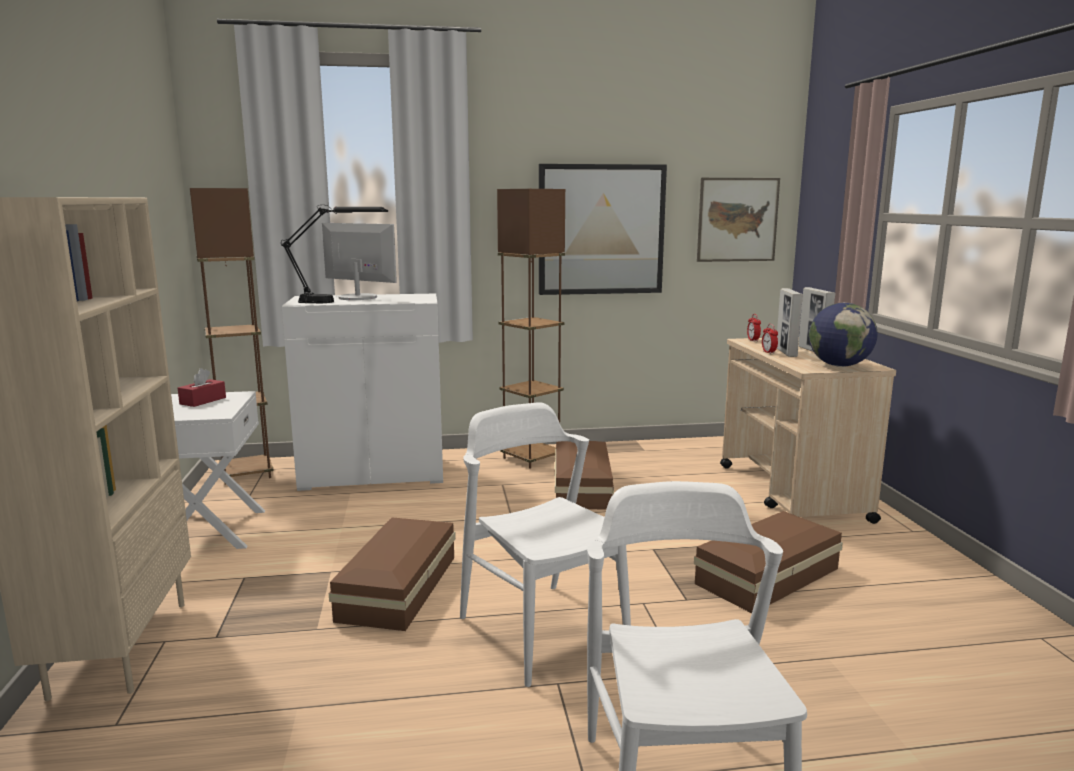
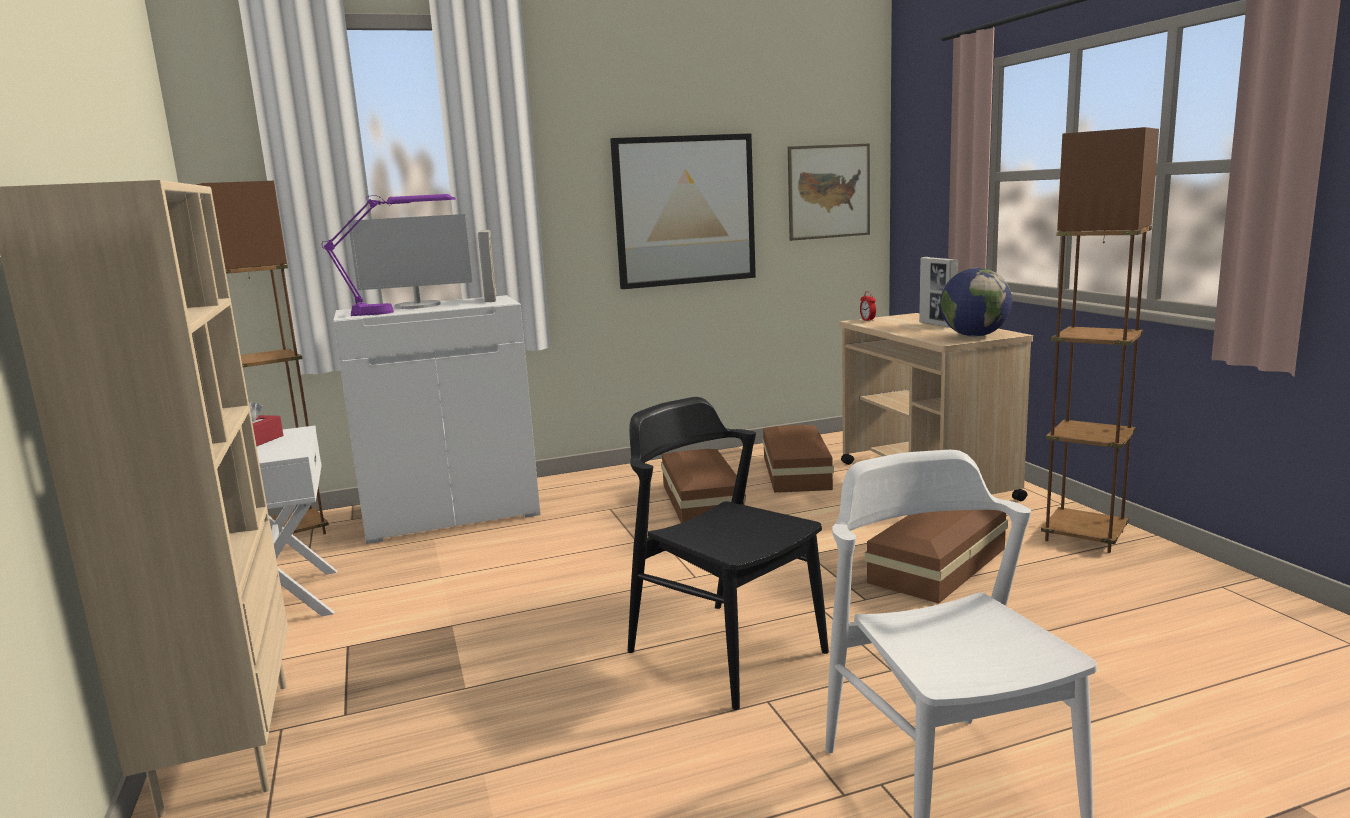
camera: 10 degrees left, 0 degrees up
black table lamp [281,205,388,303] -> purple table lamp [322,194,456,316]
monitor [322,223,397,300] -> monitor turned 150 degrees clockwise [348,214,472,309]
brown storage box [329,517,456,631] -> brown storage box moved to [762,425,834,493]
white chair [460,403,631,687] -> black chair [628,397,829,710]
brown floor lamp [497,189,565,469] -> brown floor lamp moved to [1041,127,1159,553]
alarm clock [762,324,778,354] -> none
picture frame [777,288,803,357] -> picture frame moved to [478,230,497,302]

